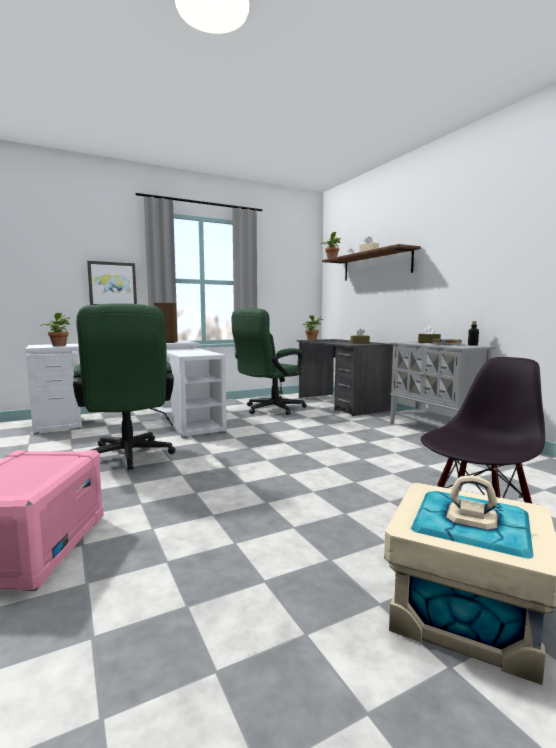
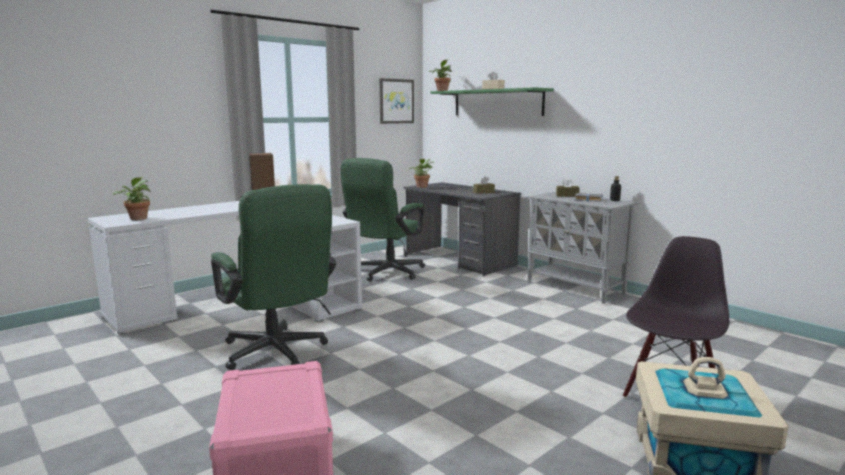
camera: 15 degrees left, 5 degrees up
picture [87,261,137,305] -> picture moved to [379,78,414,124]
brown shelf [322,244,421,281] -> green shelf [430,87,554,116]

